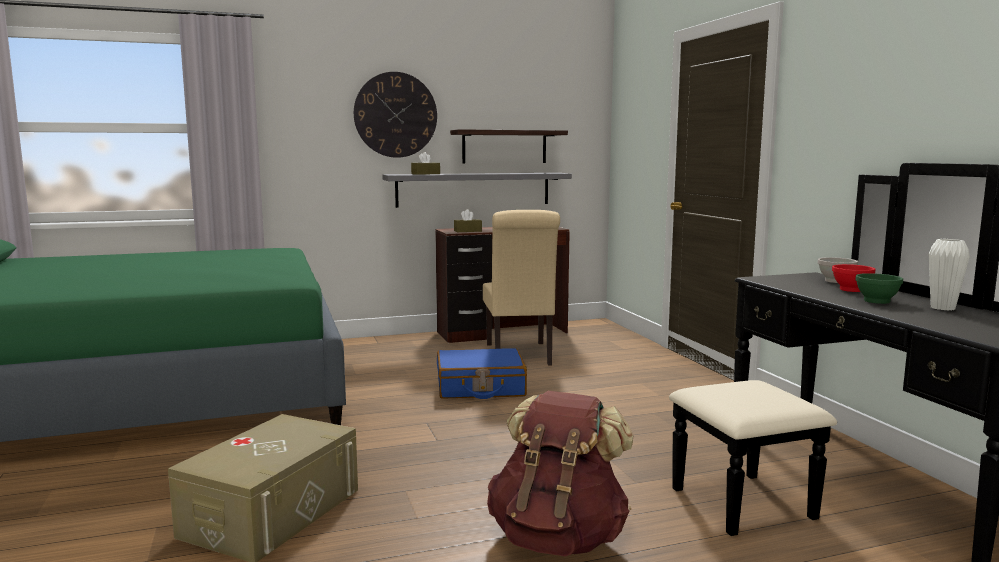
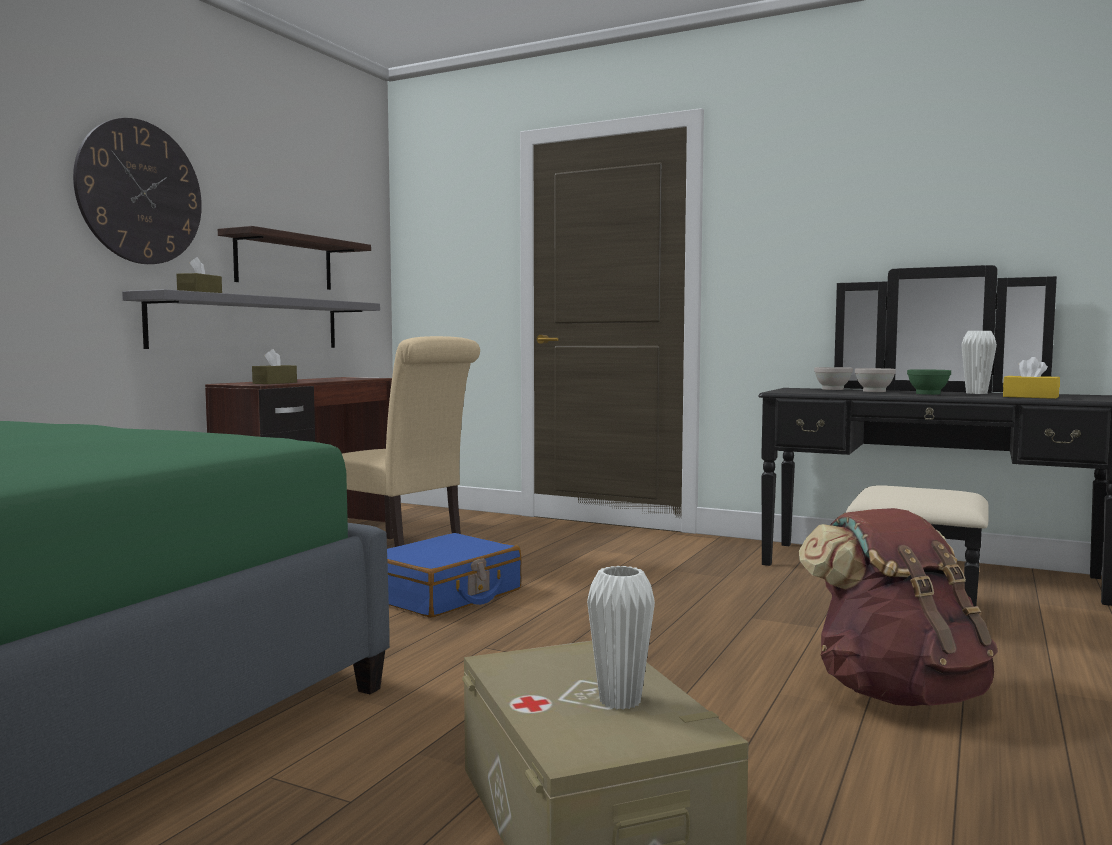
camera: 45 degrees left, 5 degrees down
red bowl [832,264,875,292] -> white bowl [855,368,896,392]
none -> white vase [587,566,655,710]
none -> yellow tissue box [1003,357,1060,399]

